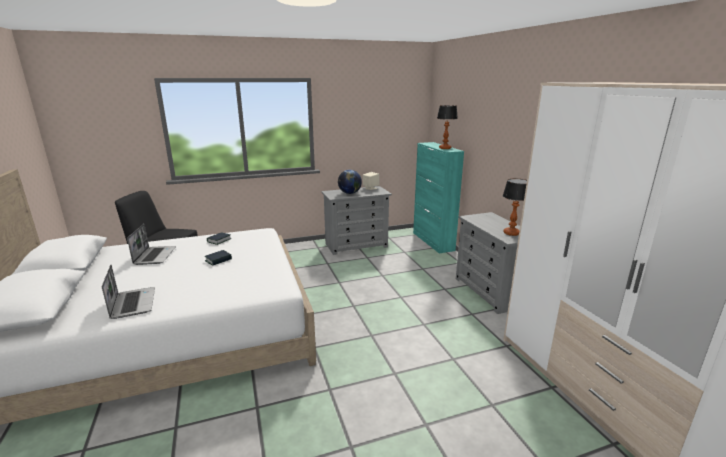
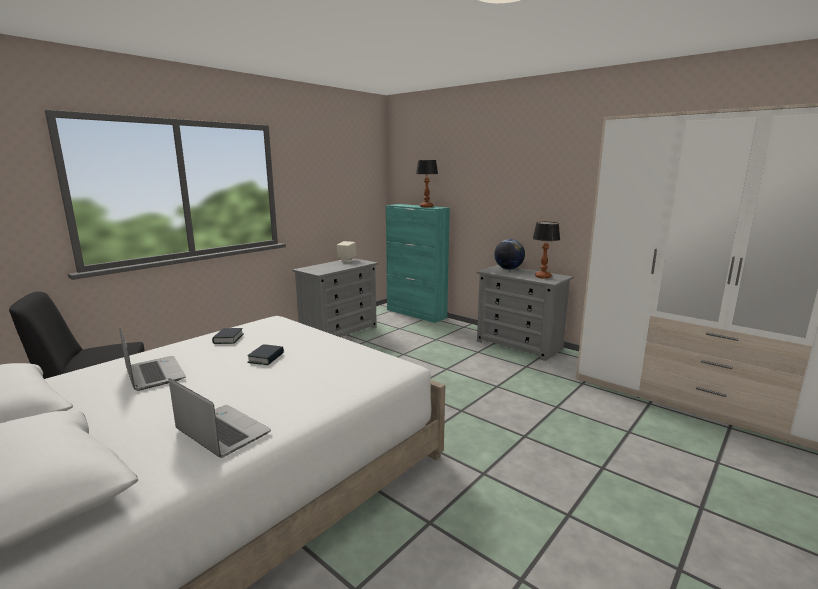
camera: 30 degrees left, 5 degrees down
globe [338,170,362,194] -> globe moved to [494,239,525,270]

